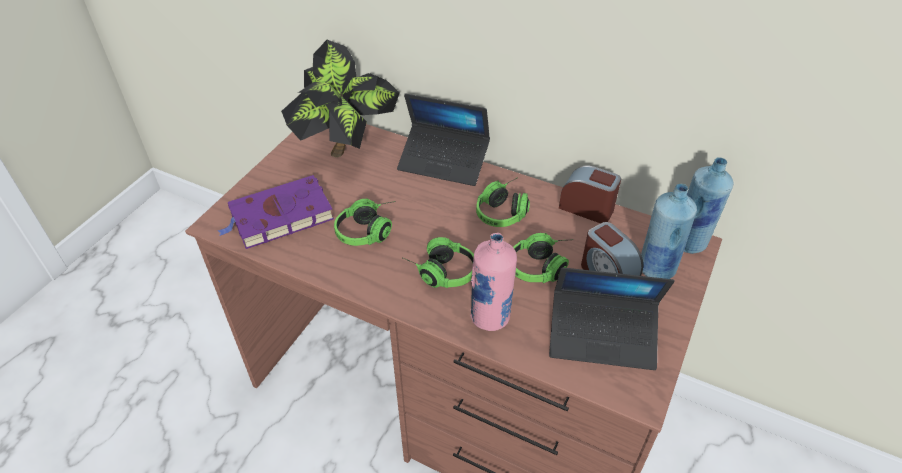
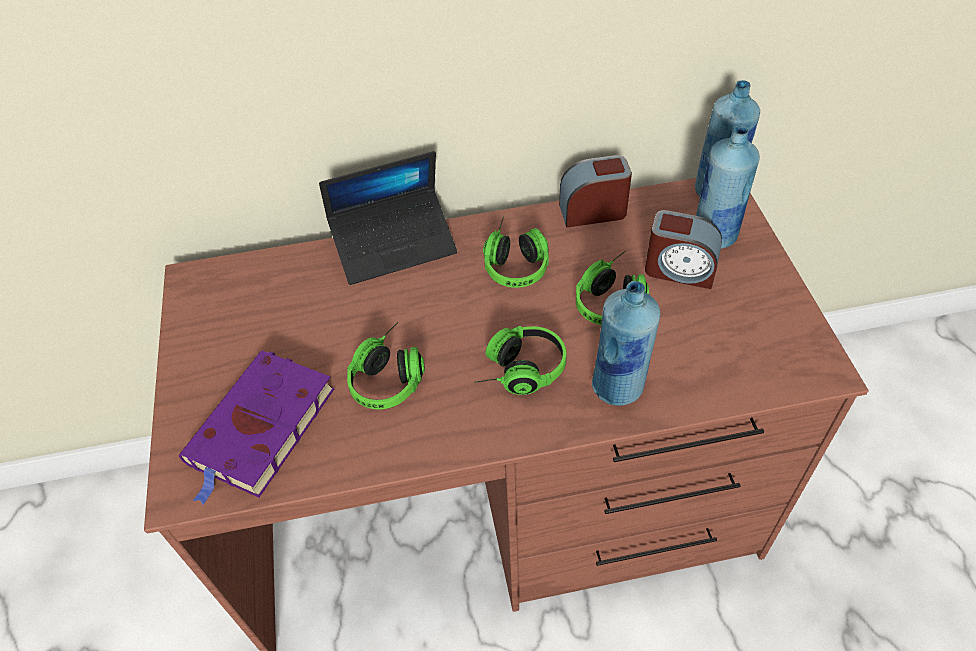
camera: 35 degrees left, 5 degrees up
potted plant [281,40,400,157] -> none
pink bottle [470,233,517,331] -> blue bottle [592,281,660,406]
laptop [549,267,675,370] -> none

